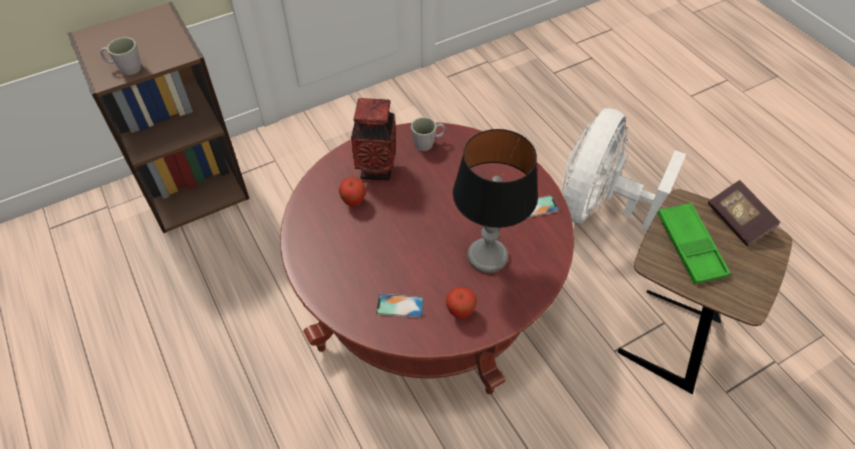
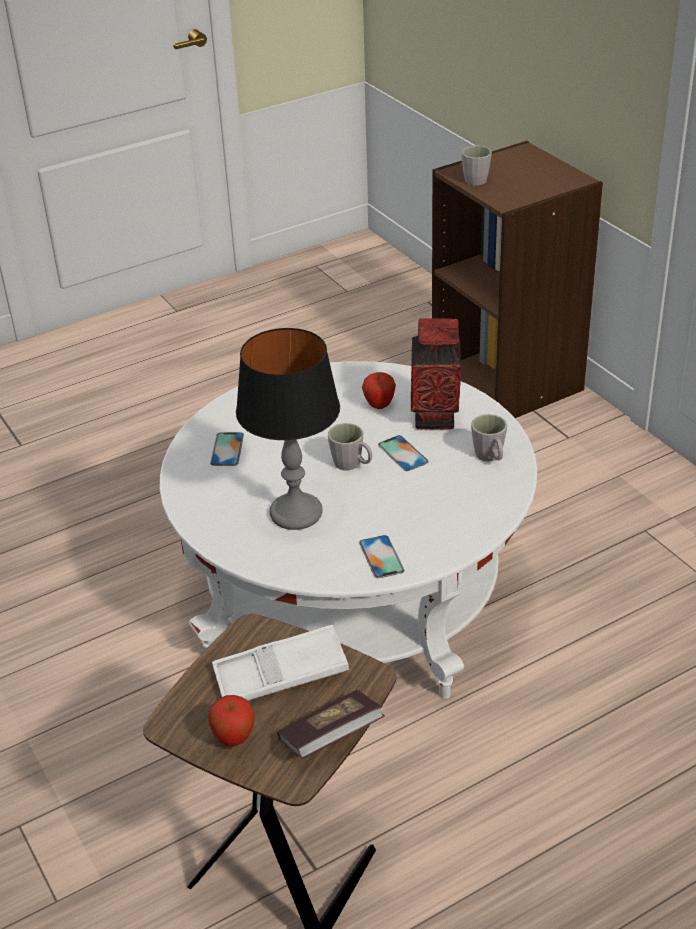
camera: 90 degrees right, 15 degrees down
red coffee table [280,122,574,394] -> white coffee table [160,361,537,699]
apple [446,287,477,319] -> apple moved to [208,695,254,747]
white fan [561,108,686,230] -> none
green tray [657,203,730,284] -> white tray [212,625,349,701]
none -> grey mug [328,423,372,470]
none -> phone [378,435,429,471]

